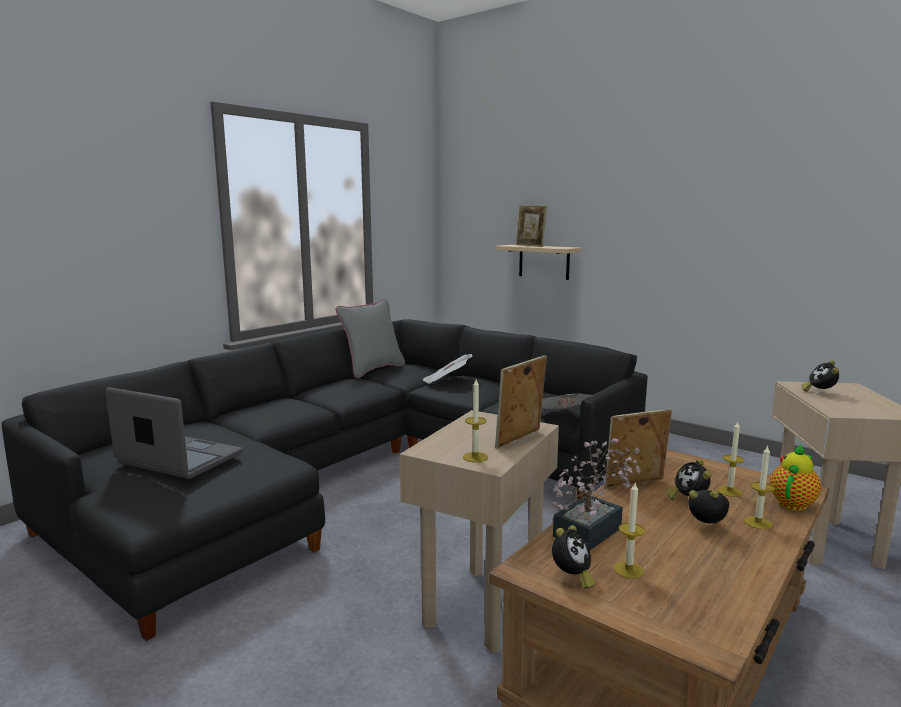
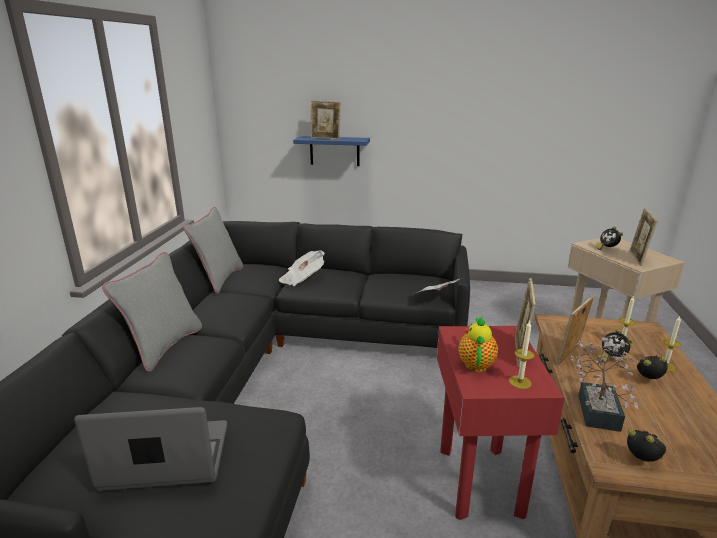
camera: 30 degrees left, 10 degrees up
beige side table [400,410,559,652] -> red side table [437,326,564,520]
beige shelf [496,245,581,280] -> blue shelf [293,136,370,166]
alarm clock [552,525,596,589] -> alarm clock turned 45 degrees counterclockwise [627,429,666,462]
candle [614,482,645,579] -> none
teapot [770,444,821,511] -> teapot moved to [458,316,498,372]
none -> grey pillow [102,252,202,371]
none -> picture frame [629,208,658,266]

